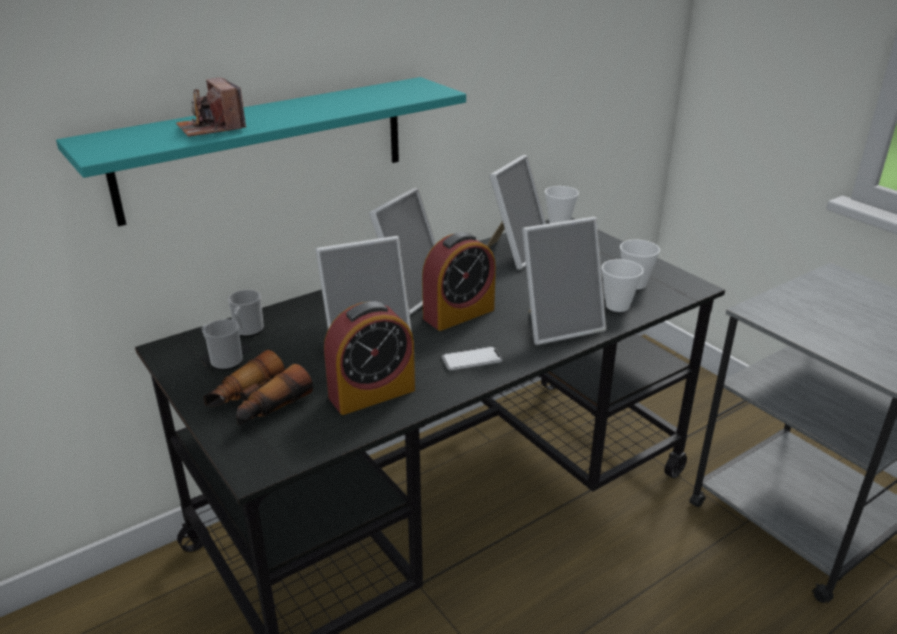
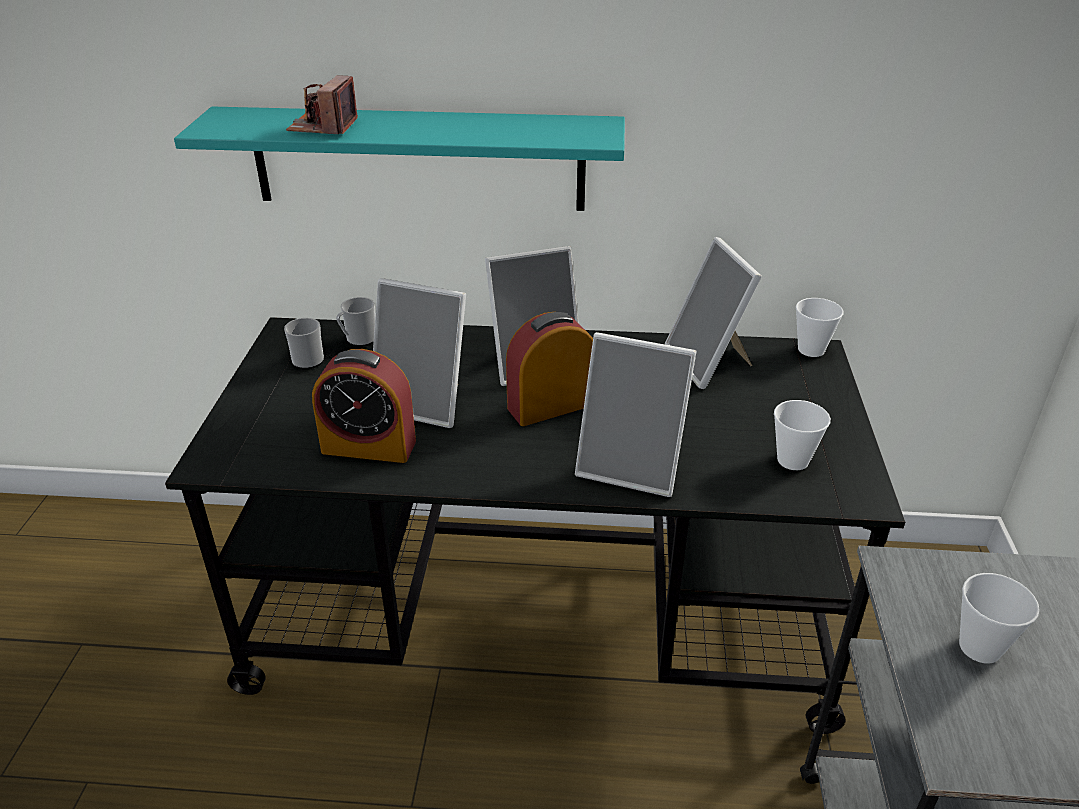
camera: 40 degrees right, 5 degrees up
binoculars [203,350,313,425] -> none
alarm clock [422,232,496,331] -> alarm clock turned 150 degrees clockwise [506,312,593,426]
phone [442,346,503,370] -> none
picture frame [486,155,546,270] -> picture frame turned 90 degrees clockwise [665,237,762,389]
cup [601,259,644,312] -> cup moved to [959,573,1040,664]

